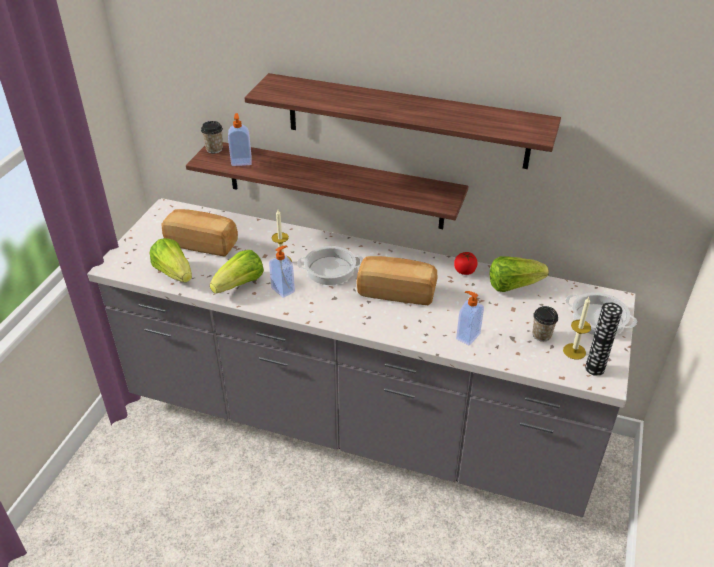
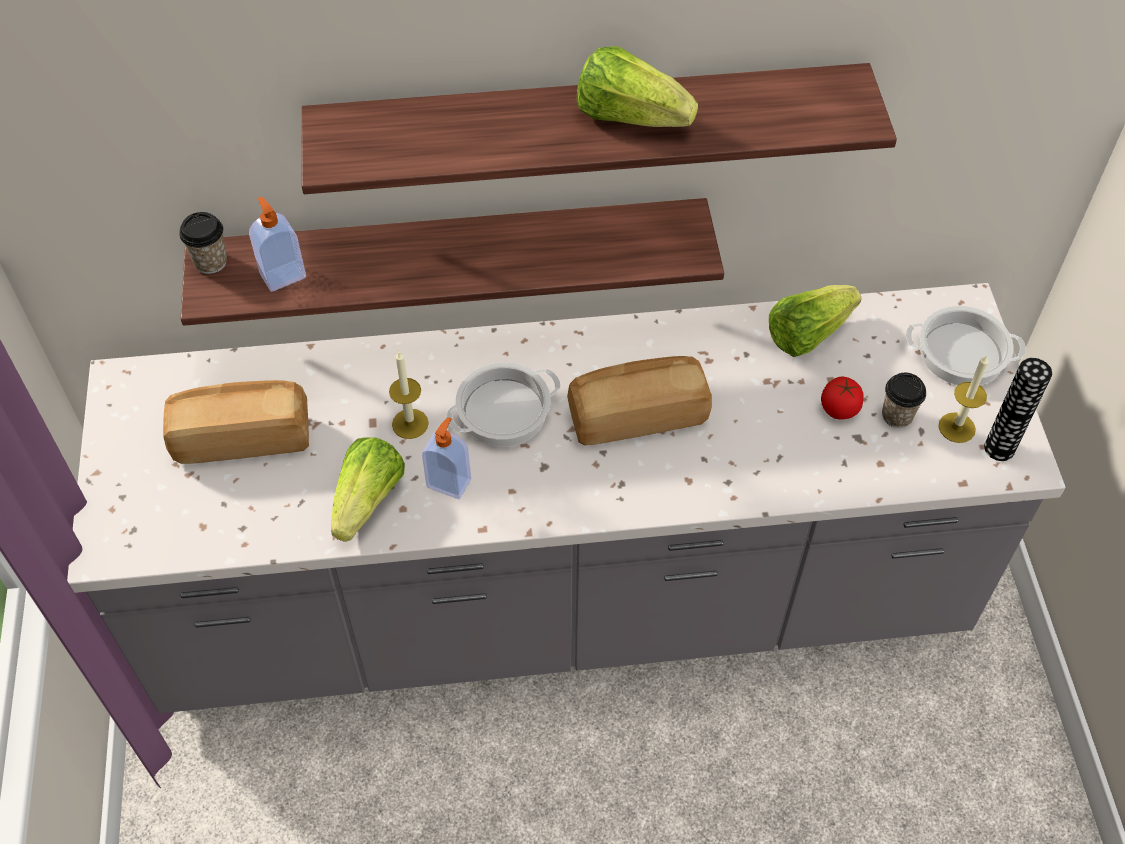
camera: 25 degrees left, 15 degrees up
lettuce [149,238,192,283] -> lettuce moved to [577,46,698,127]
tomato [454,252,478,275] -> tomato moved to [821,376,864,420]
soap dispenser [456,291,484,345] -> none

